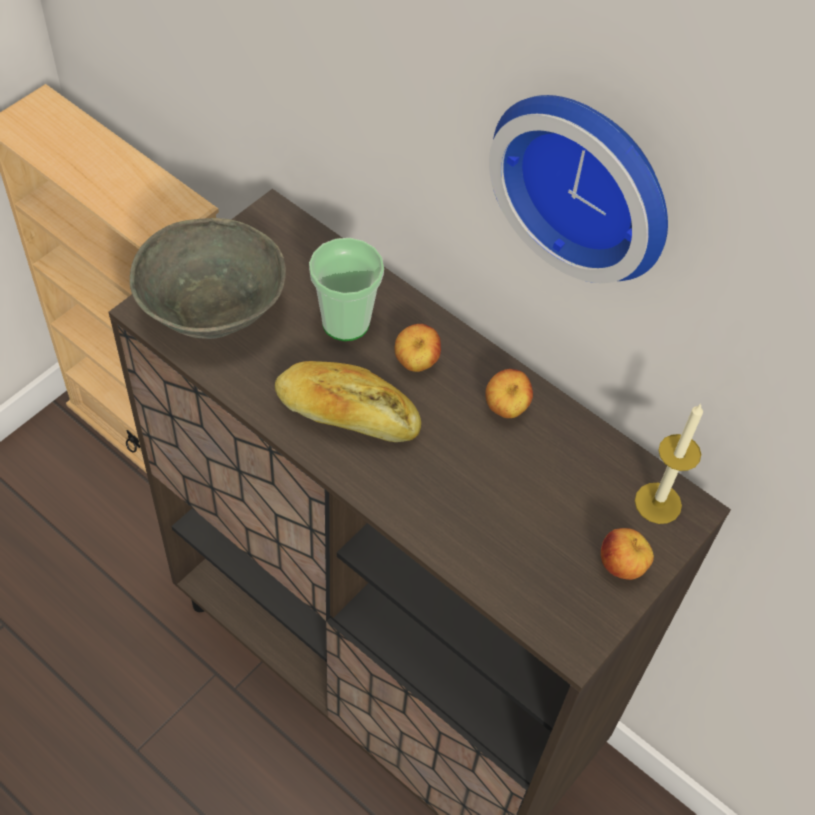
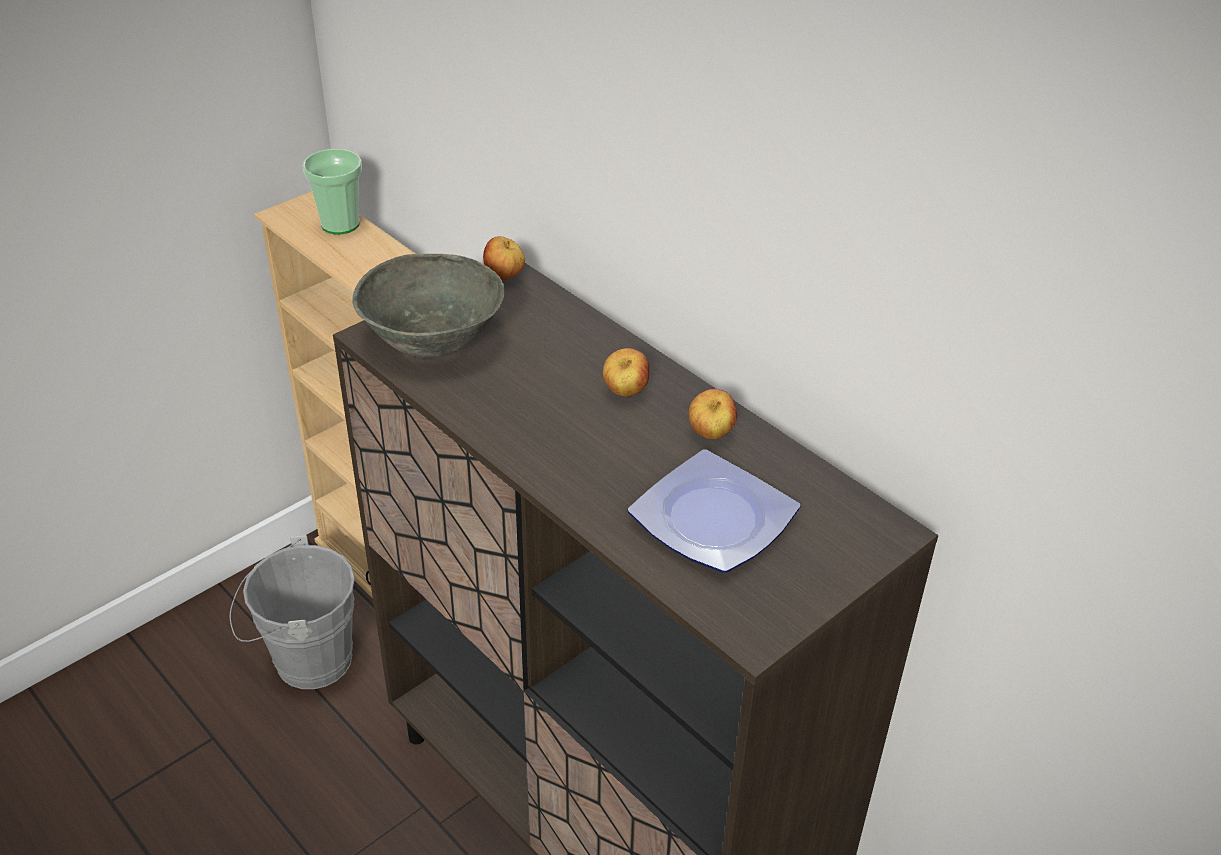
camera: 10 degrees right, 15 degrees down
bread [275,361,421,442] -> none
cup [309,238,384,341] -> cup moved to [302,149,362,234]
wall clock [489,95,668,283] -> none
apple [601,528,654,580] -> apple moved to [483,236,525,280]
candle [635,403,703,524] -> none
none -> grey bucket [230,535,355,689]
none -> plate [628,449,800,573]

